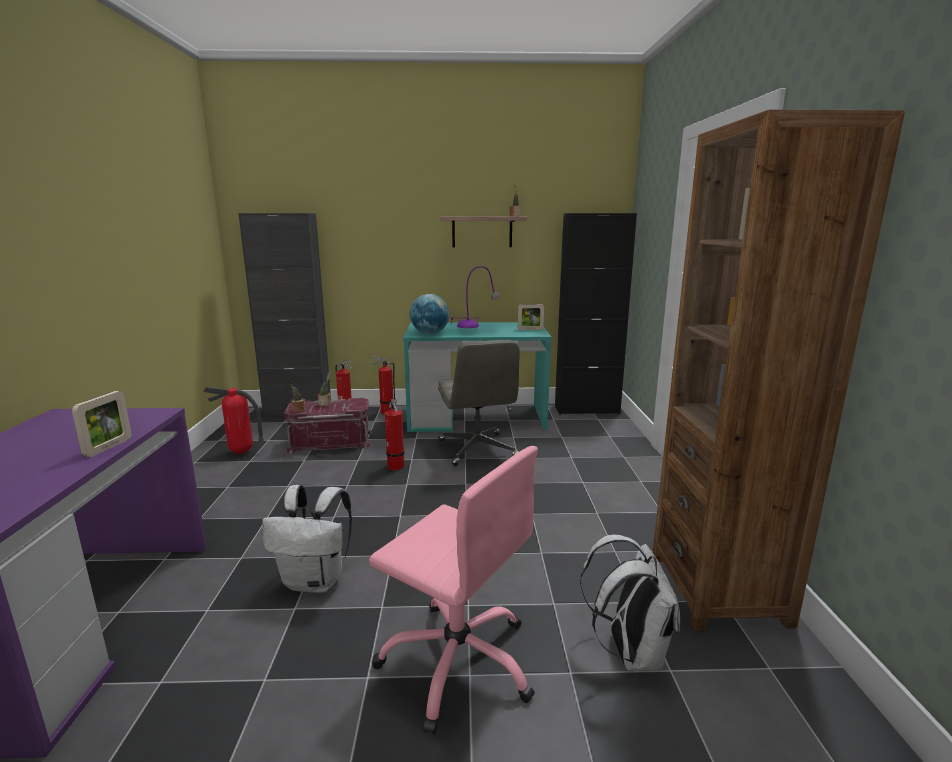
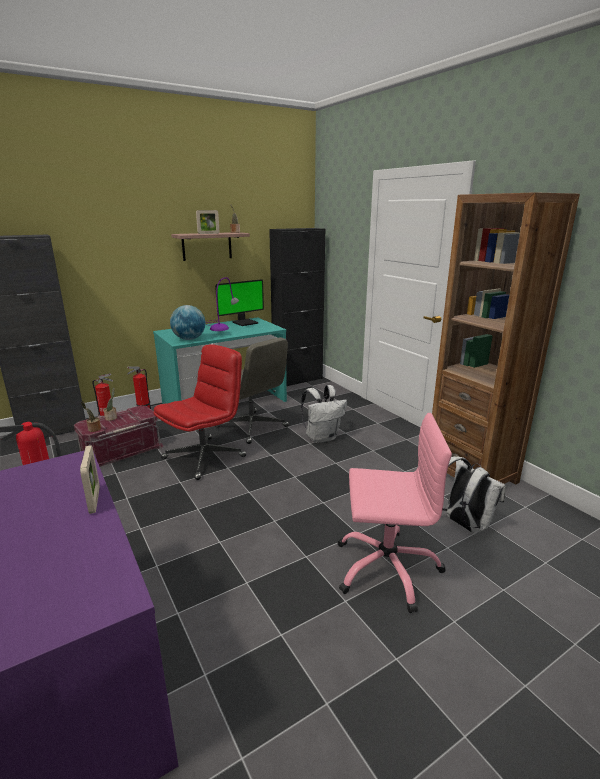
camera: 30 degrees left, 5 degrees up
white backpack [262,485,352,593] -> white backpack moved to [301,385,347,443]
fire extinguisher [385,399,404,470] -> red office chair [154,344,246,480]
picture frame [518,304,544,330] -> picture frame moved to [196,210,219,234]
none -> monitor [215,279,264,326]

